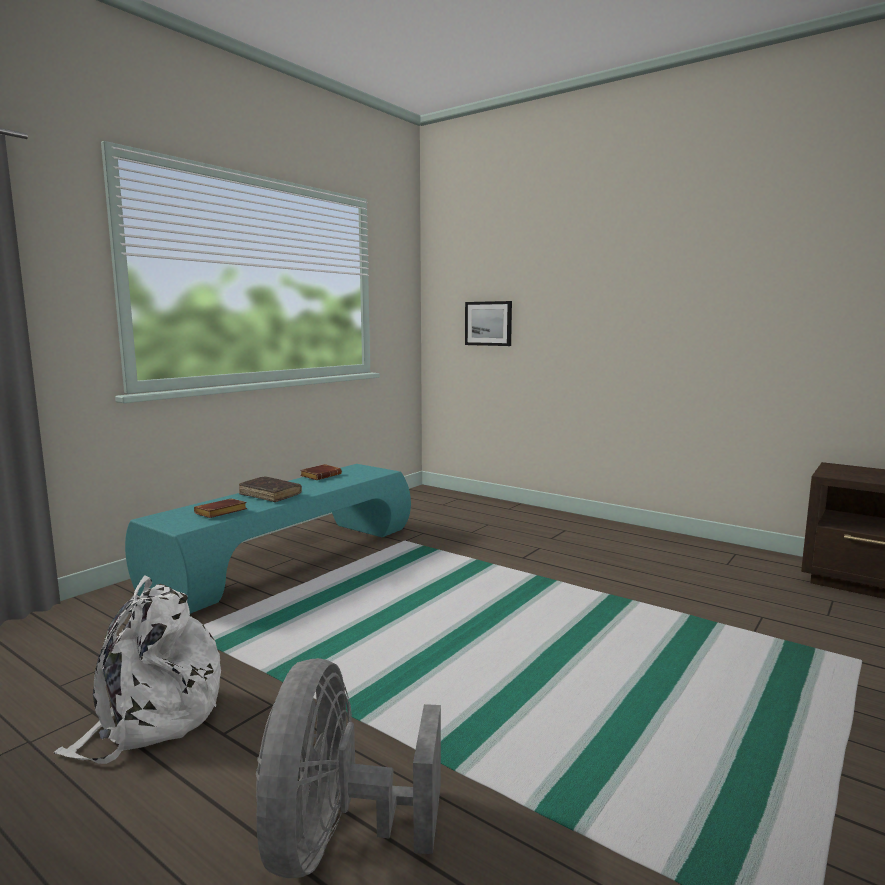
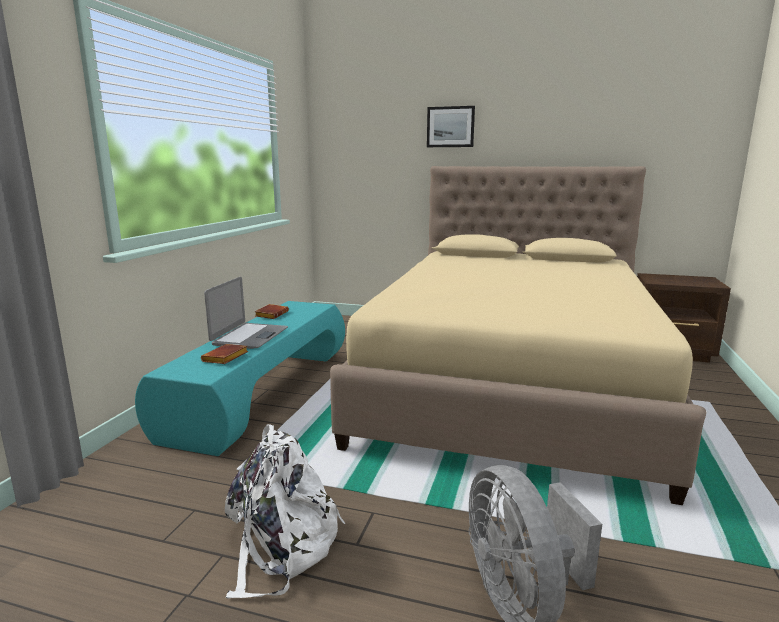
camera: 20 degrees left, 5 degrees up
brown book [239,476,302,502] -> laptop [204,277,288,349]
picture [465,301,512,346] -> picture moved to [427,106,475,147]
none -> beige bed [330,166,706,505]

